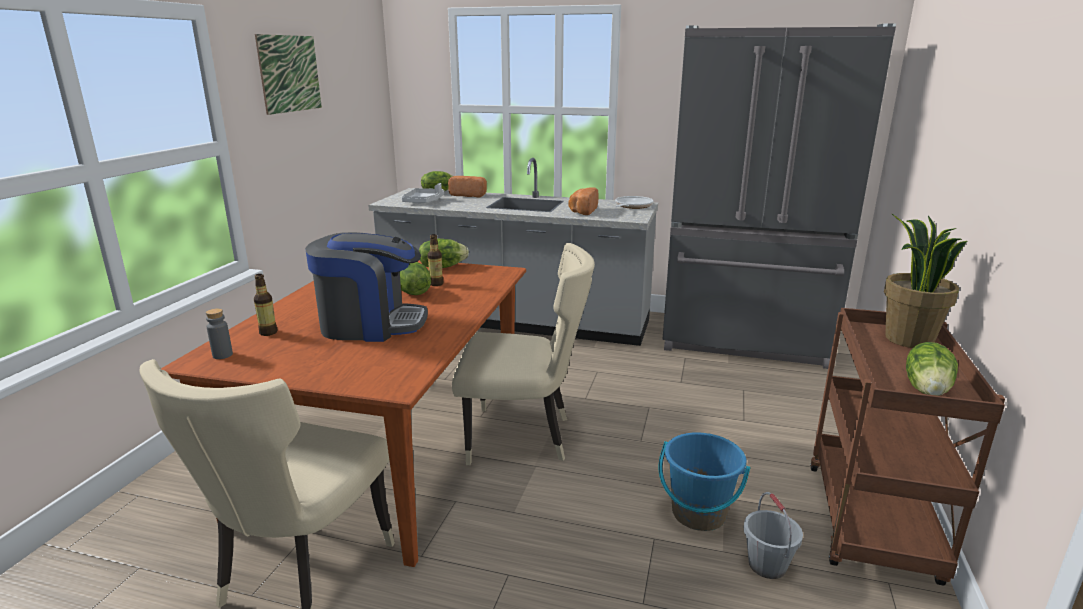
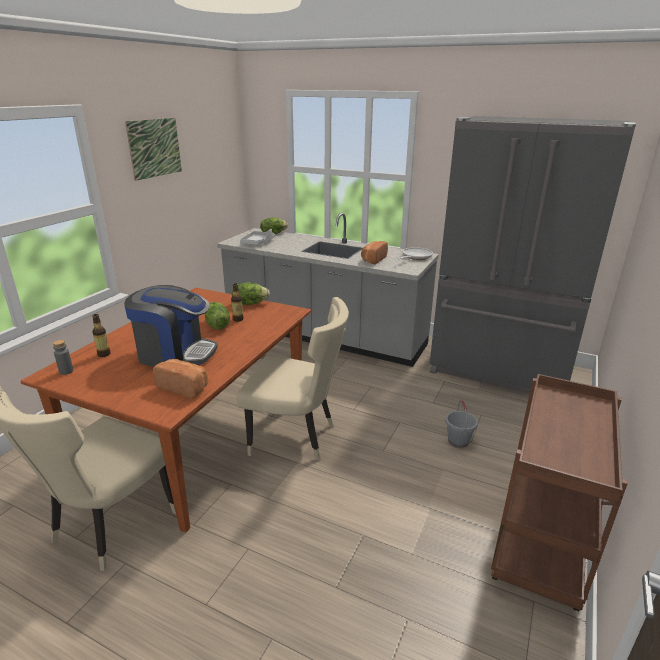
camera: 10 degrees right, 5 degrees up
bread [448,176,487,197] -> bread moved to [153,359,208,398]
blue bucket [658,432,751,531] -> none
grey bucket [744,492,803,579] -> grey bucket moved to [445,400,478,448]
potted plant [884,214,968,348] -> none
lettuce [906,342,958,396] -> none

